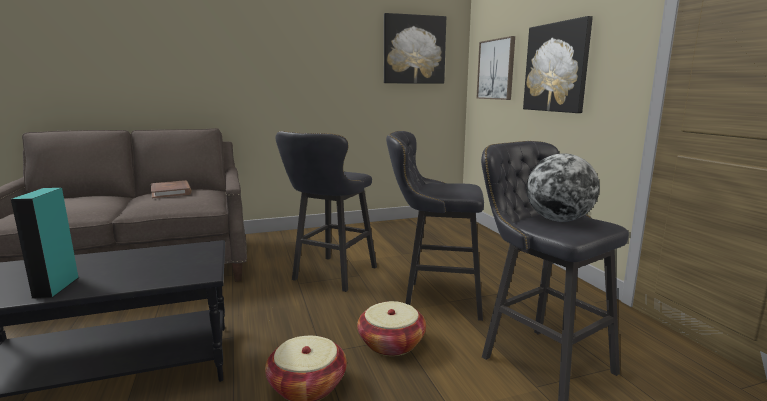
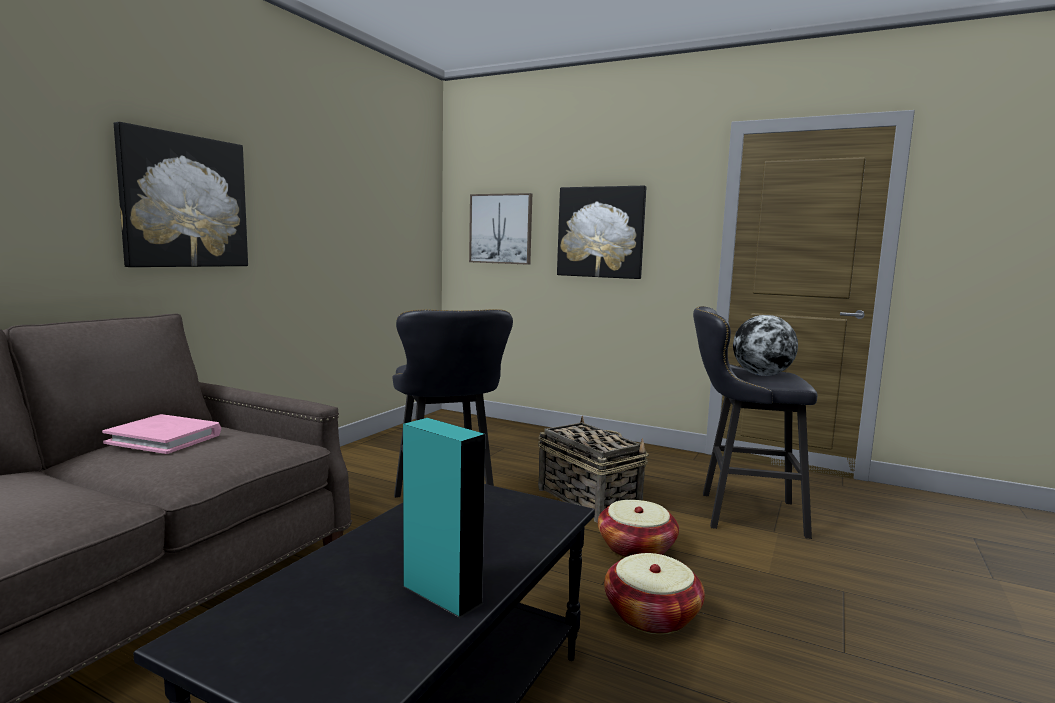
camera: 45 degrees left, 5 degrees down
brown book [151,180,192,198] -> pink book [102,414,221,454]
picture [384,13,446,84] -> picture moved to [114,122,248,267]
black stool [386,131,484,321] -> basket [538,416,649,523]

